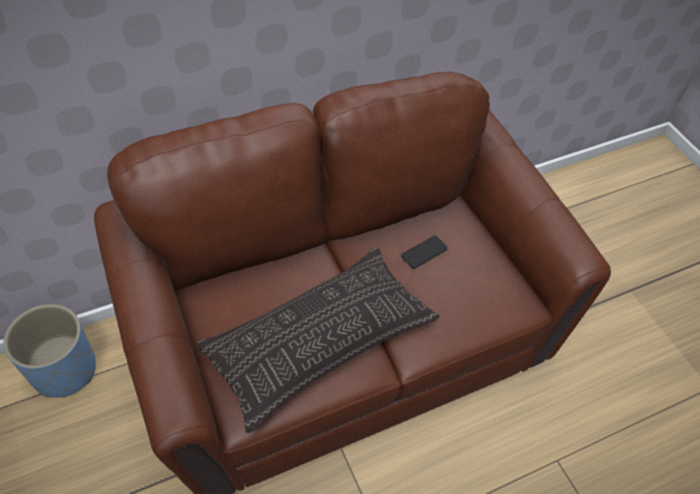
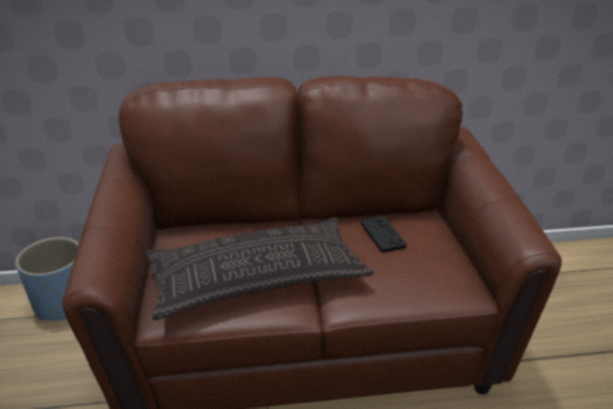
camera: 20 degrees right, 20 degrees down
phone [401,235,448,269] -> black game controller [361,216,406,253]

